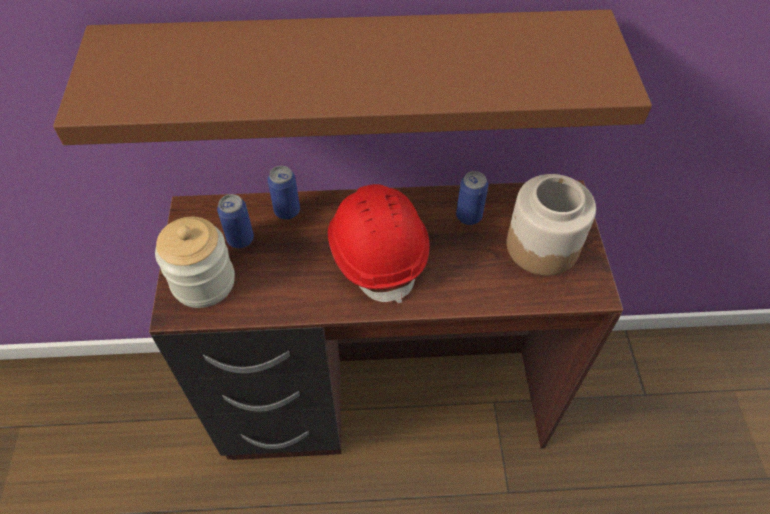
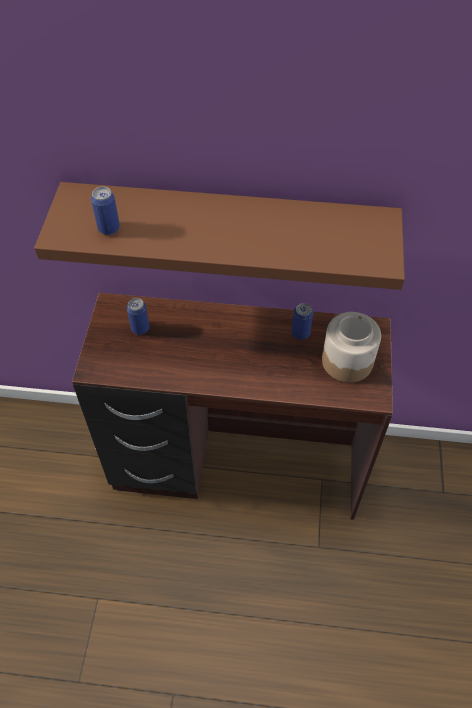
camera: 10 degrees right, 0 degrees up
jar [155,217,235,308] -> none
can [268,166,300,219] -> can moved to [91,186,120,235]
red hard hat [328,184,429,304] -> none

